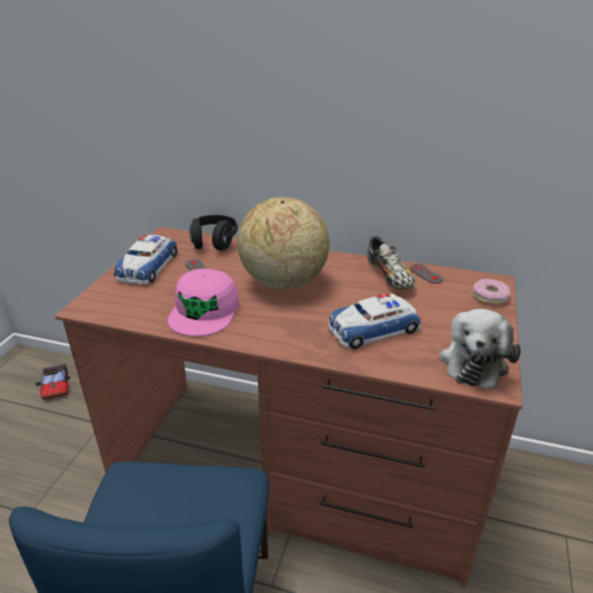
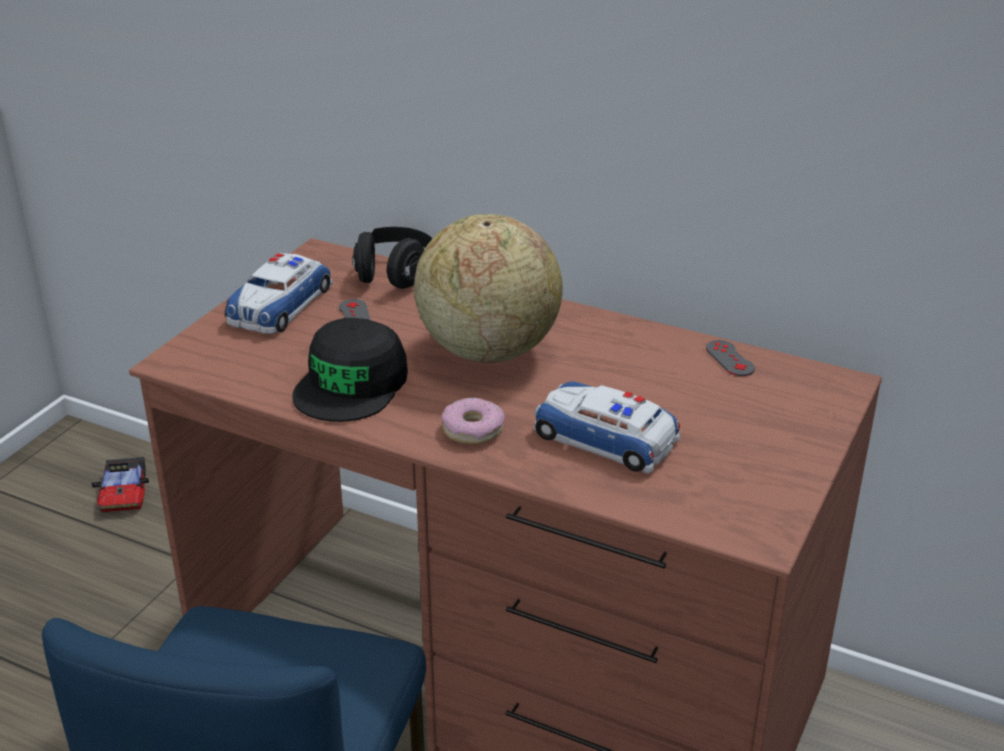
camera: 10 degrees right, 0 degrees up
pink cap [168,269,239,336] -> black cap [292,318,408,422]
toy car [328,293,421,349] -> toy car turned 45 degrees clockwise [534,381,681,474]
shoe [367,236,415,290] -> none
plush toy [439,309,521,390] -> none
donut [473,279,511,305] -> donut moved to [441,398,505,444]

